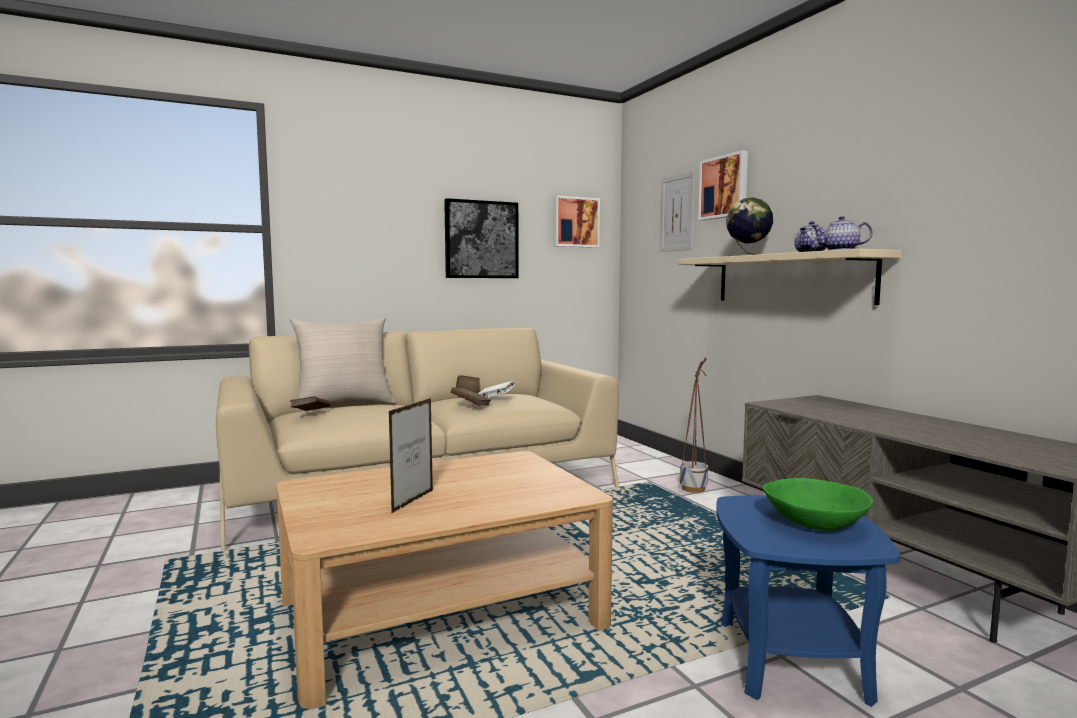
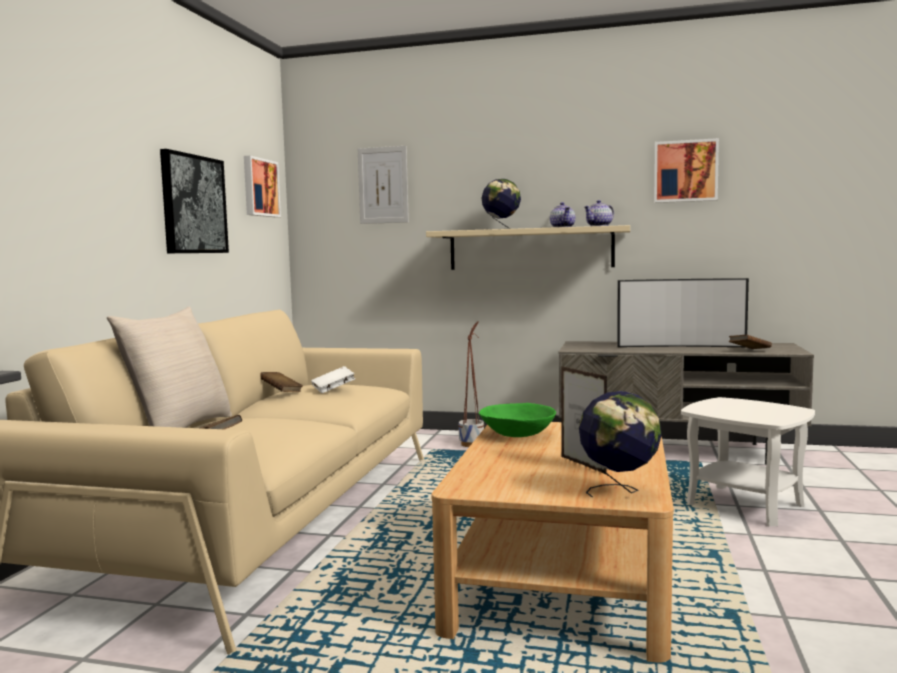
camera: 50 degrees left, 0 degrees up
brown book [451,388,491,406] -> brown book moved to [729,335,772,349]
picture [698,150,748,220] -> picture moved to [654,138,719,203]
blue side table [716,495,900,707] -> white side table [681,397,815,526]
green bowl [763,478,873,531] -> green bowl moved to [479,403,556,437]
none -> globe [579,391,662,497]
none -> television [617,278,749,347]

